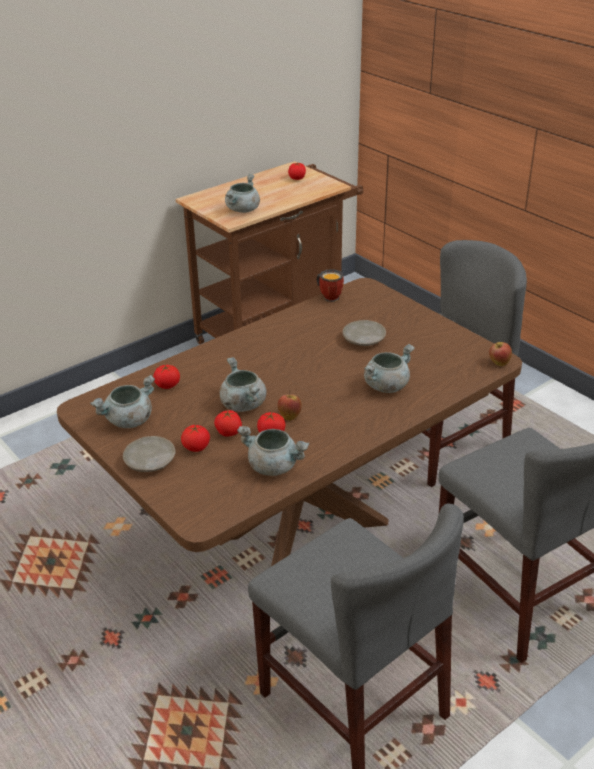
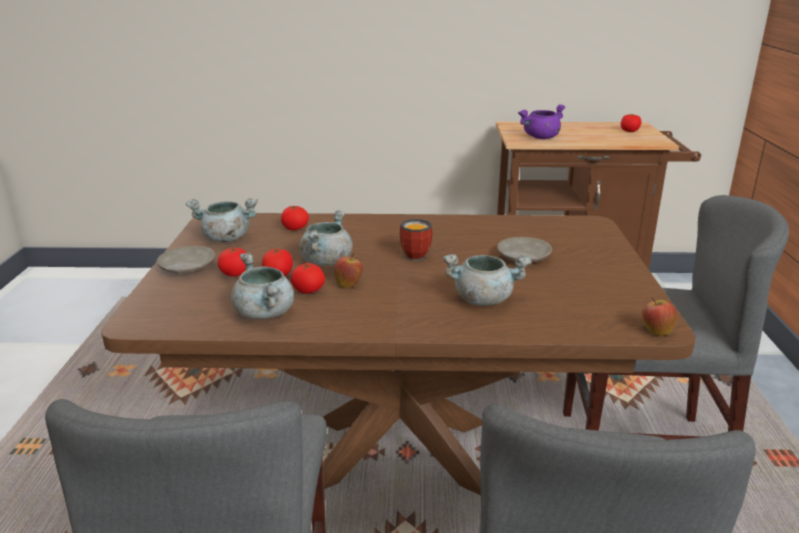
camera: 40 degrees right, 10 degrees down
grey cooking pot [225,174,260,213] -> purple cooking pot [518,104,565,139]
mug [317,269,344,302] -> mug moved to [400,219,433,261]

